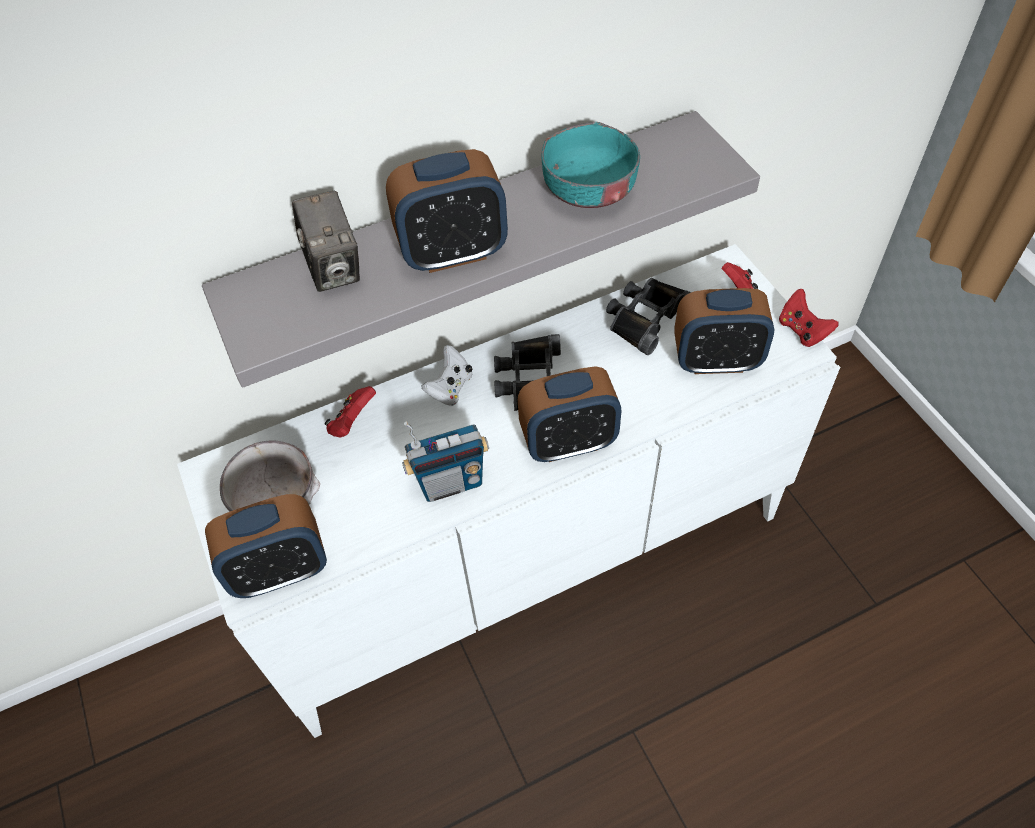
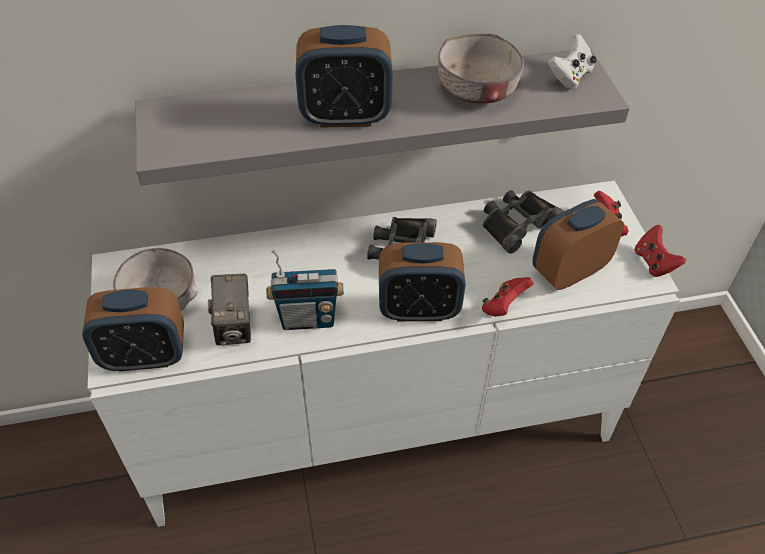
camera: 10 degrees right, 5 degrees down
camera [292,191,360,292] -> camera moved to [208,274,251,346]
red game controller [325,386,376,438] -> red game controller moved to [482,277,533,317]
white game controller [421,345,472,406] -> white game controller moved to [548,33,597,89]
turquoise bowl [542,122,640,208] -> grey bowl [438,34,524,104]
alarm clock [674,288,775,374] -> alarm clock turned 135 degrees clockwise [532,199,624,290]

